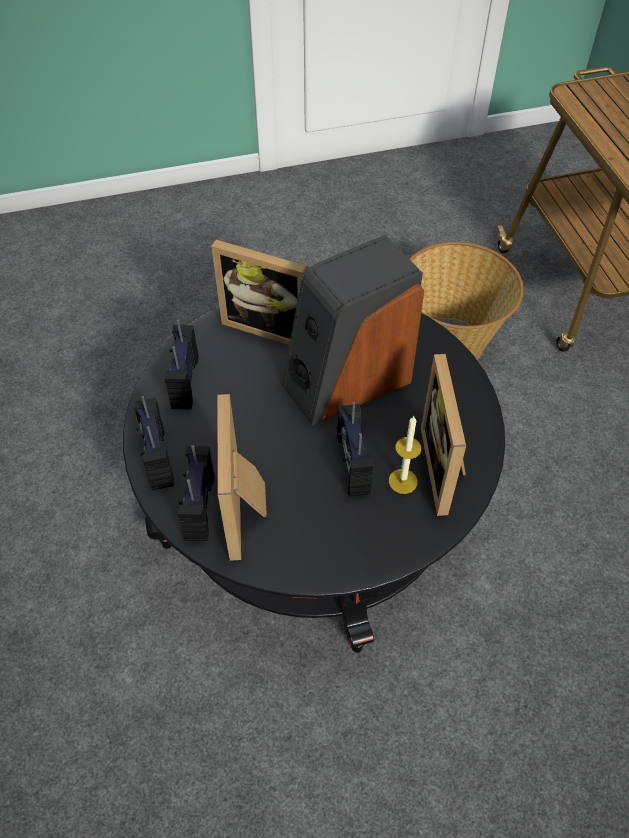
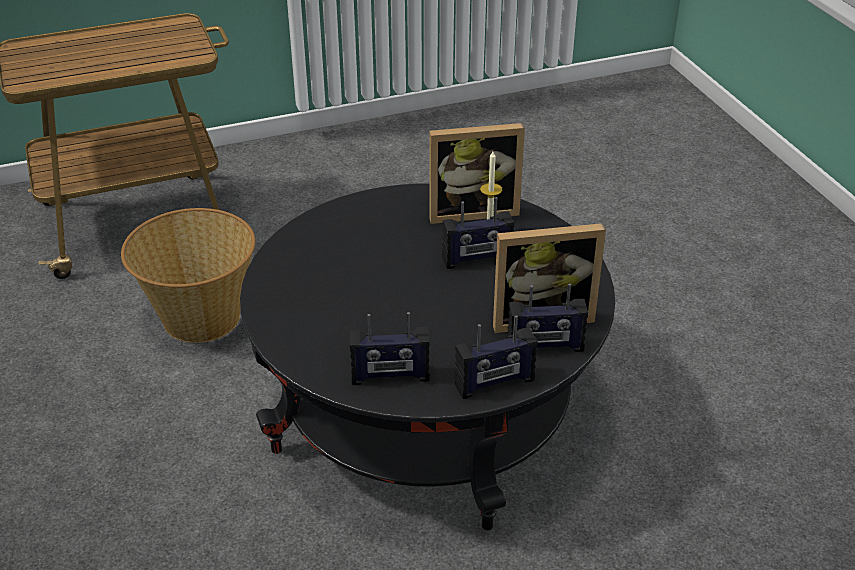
camera: 95 degrees left, 15 degrees down
picture frame [211,240,308,345] -> none
speaker [282,235,424,425] -> none

